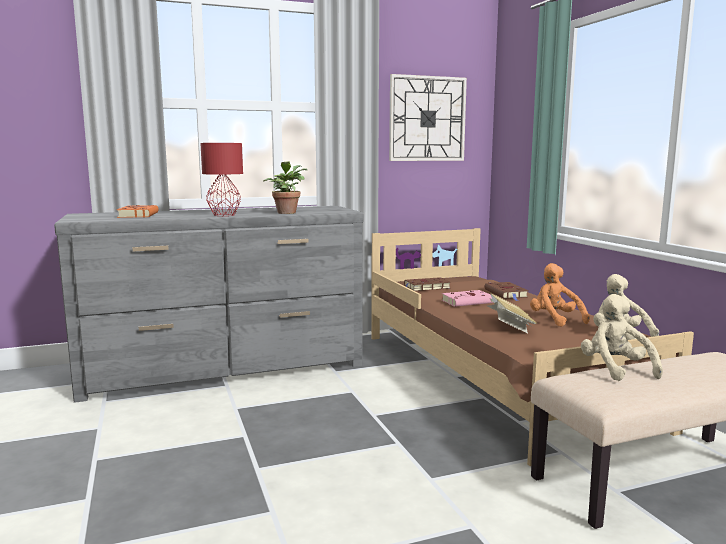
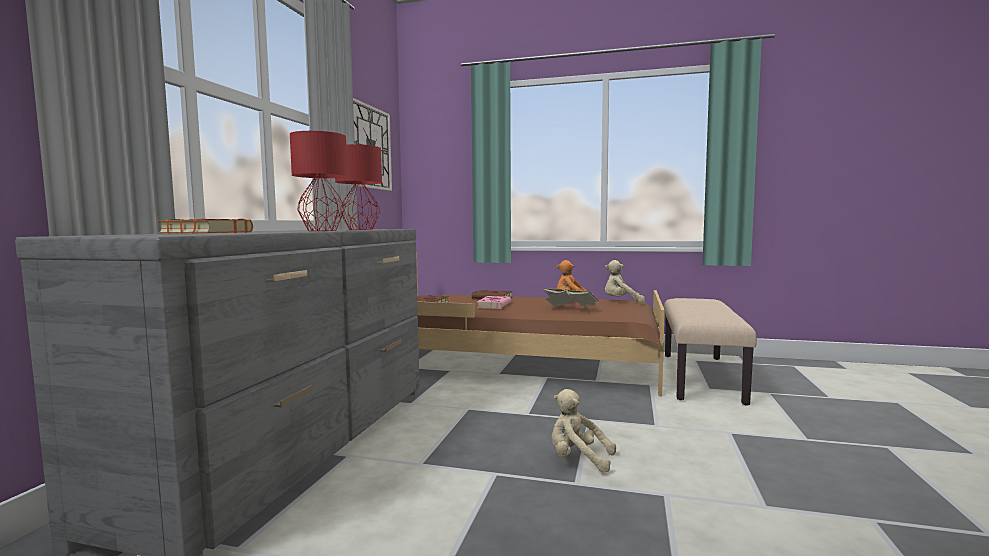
camera: 55 degrees left, 5 degrees down
potted plant [263,161,307,214] -> red table lamp [335,144,382,230]
beige plush toy [581,294,663,381] -> beige plush toy moved to [552,389,616,472]

